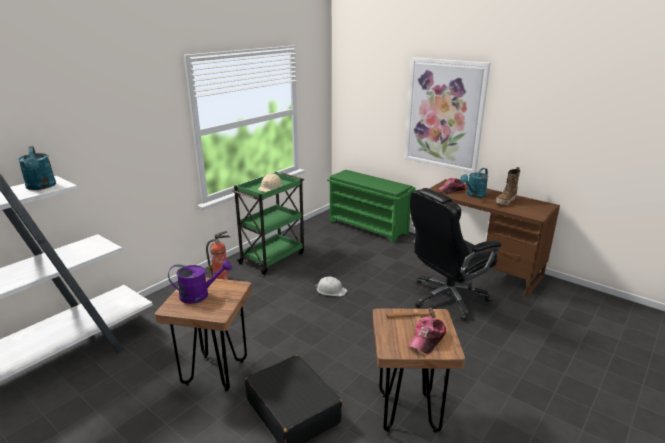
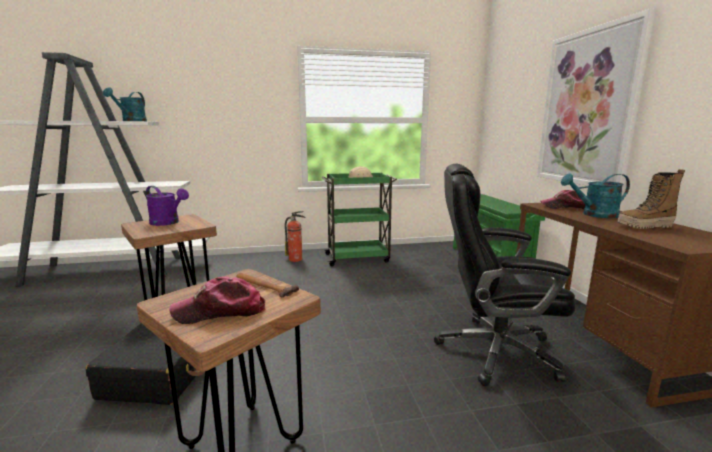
camera: 40 degrees right, 10 degrees down
white hard hat [315,277,347,296] -> none

